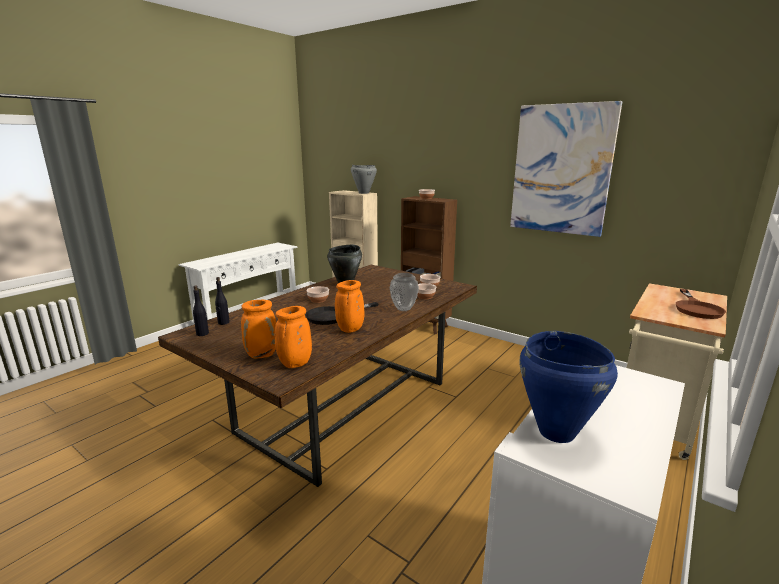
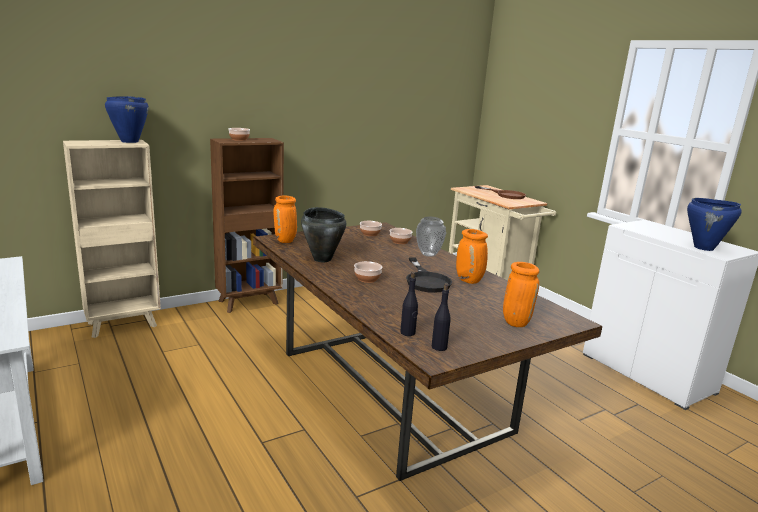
camera: 70 degrees left, 0 degrees up
orange vase [275,306,312,368] -> orange vase moved to [273,196,297,243]
grey cooking pot [351,165,377,194] -> blue cooking pot [105,96,149,143]
picture [510,101,622,237] -> none

